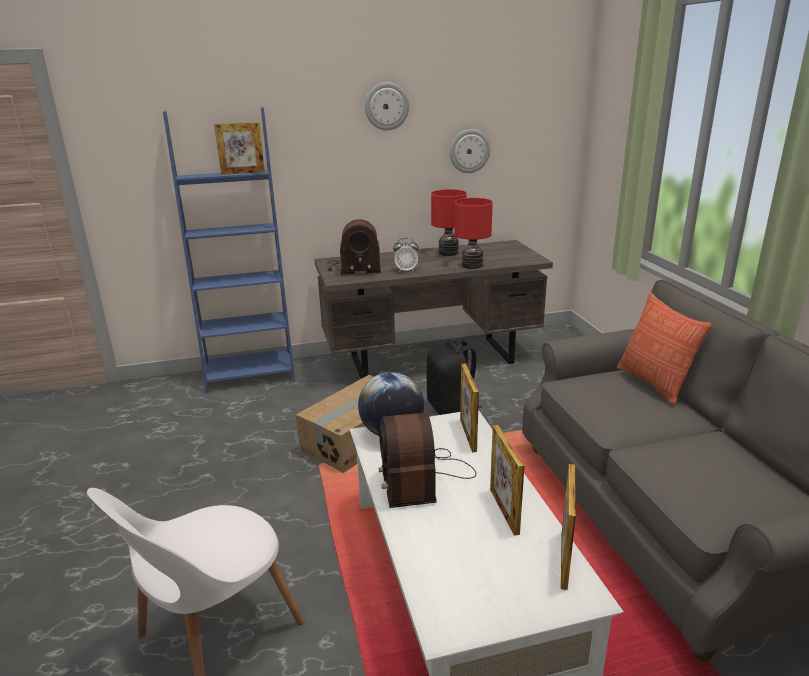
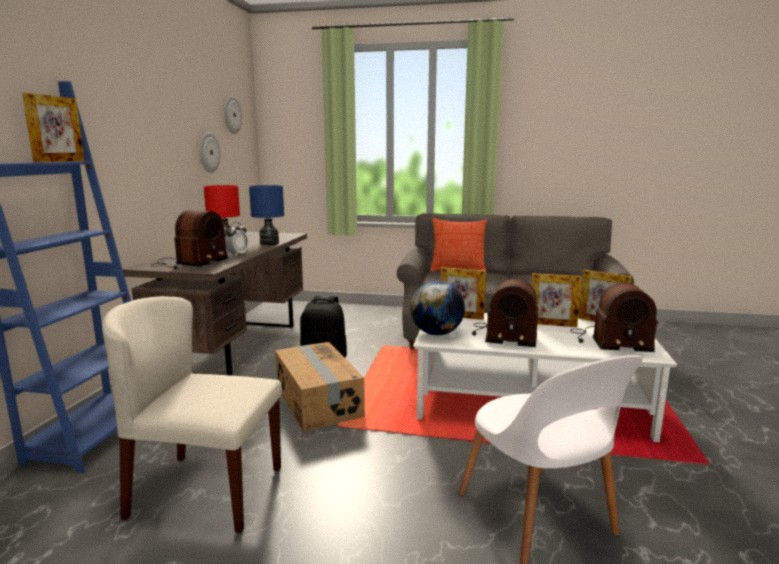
camera: 65 degrees left, 10 degrees down
wall clock [365,82,409,131] -> wall clock moved to [224,96,242,134]
red table lamp [454,198,493,269] -> blue table lamp [249,185,284,245]
none -> beige chair [102,296,282,533]
none -> radio [570,282,658,352]

